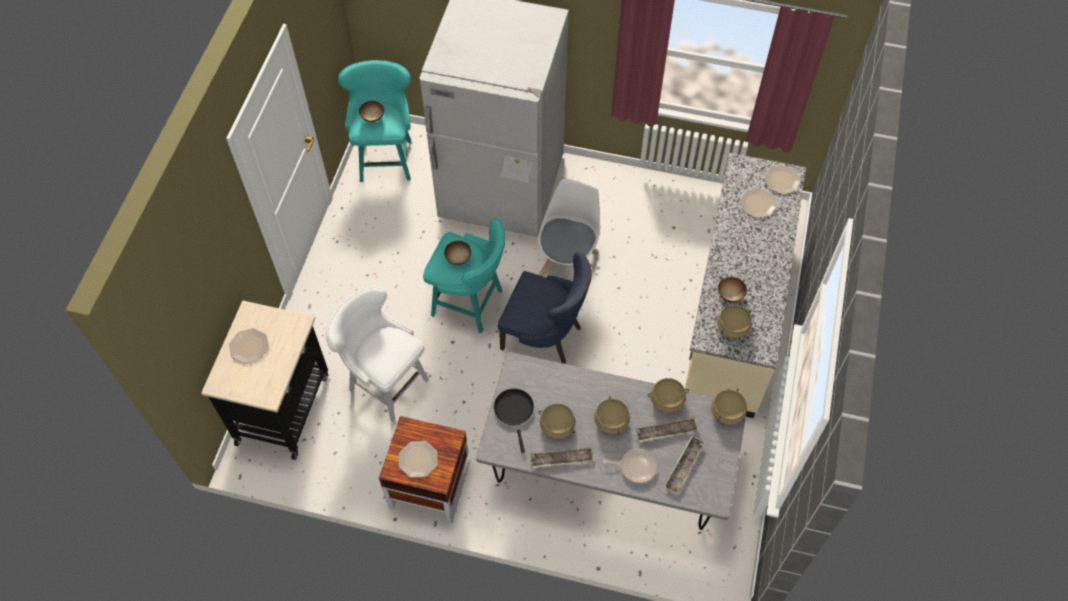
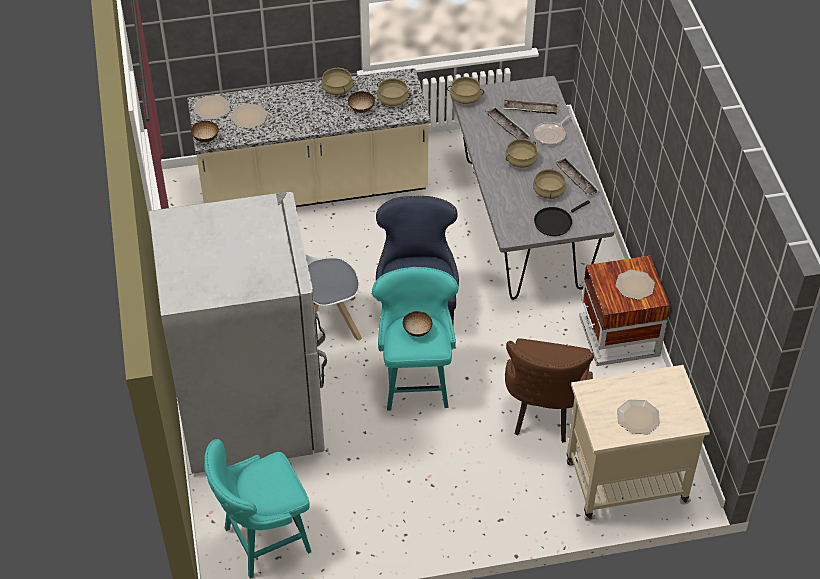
camera: 115 degrees left, 10 degrees down
black cart [201,300,329,460] -> beige cart [567,365,710,521]
white stool [326,286,429,421] -> brown chair [505,338,594,443]
bowl [359,101,384,122] -> bowl moved to [191,121,218,143]
frying pan [602,449,657,483] -> frying pan turned 120 degrees counterclockwise [534,115,570,145]
beige cooking pot [648,378,689,413] -> beige cooking pot moved to [321,68,353,95]

